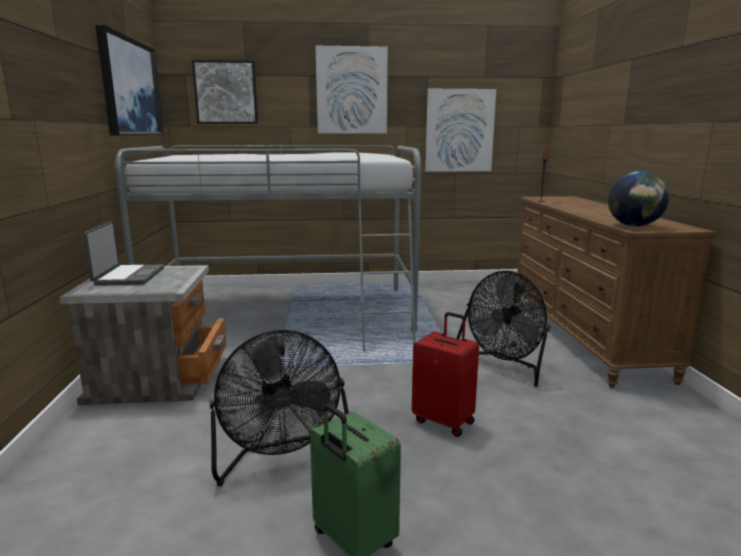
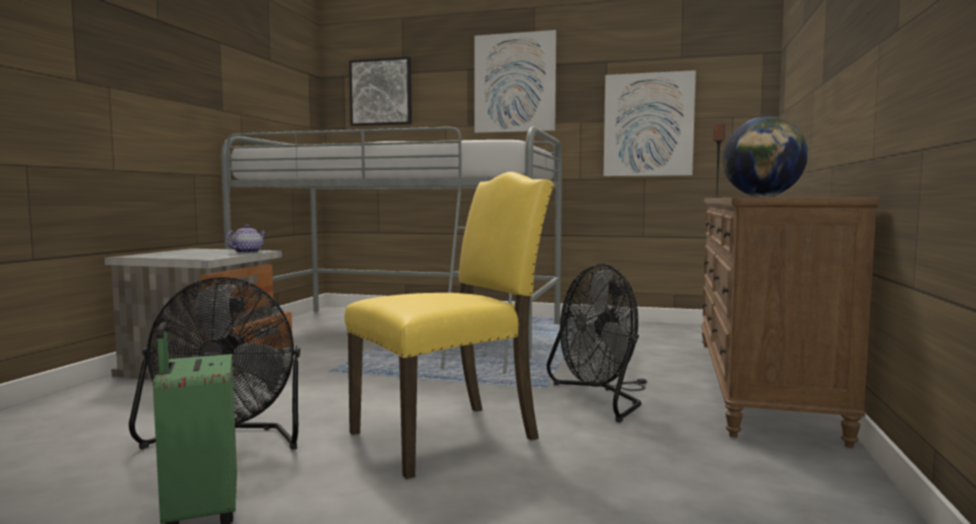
camera: 20 degrees right, 10 degrees down
laptop [84,221,165,286] -> none
picture [95,25,164,135] -> none
red suitcase [412,312,479,437] -> yellow chair [345,172,554,479]
none -> teapot [226,225,266,253]

